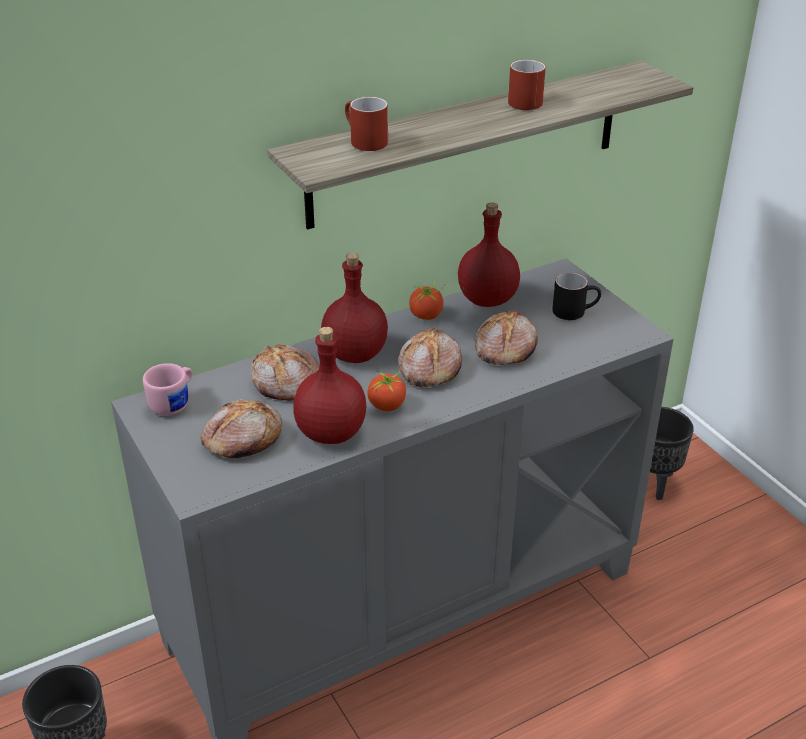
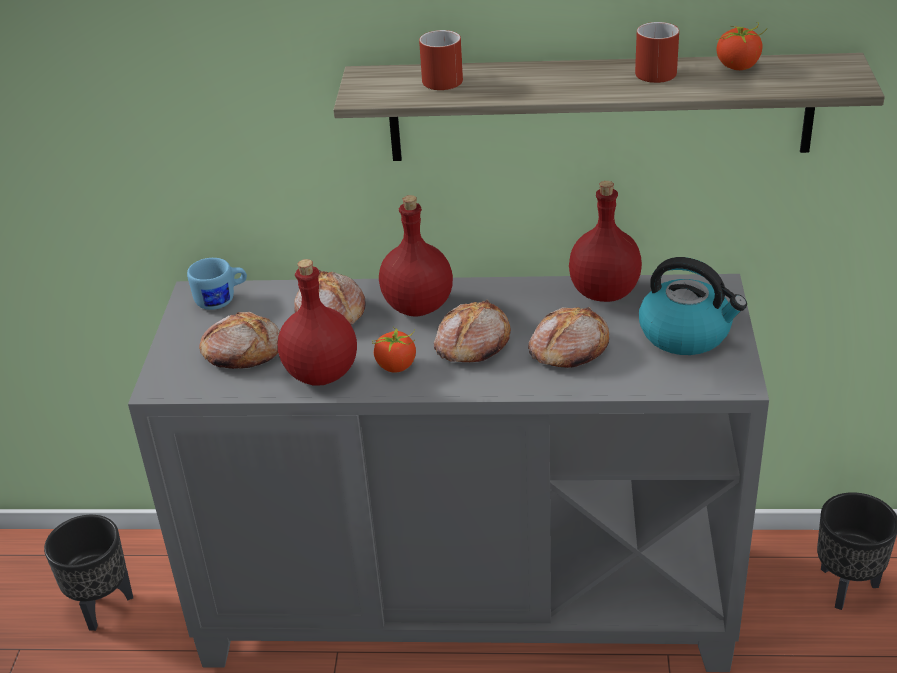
camera: 35 degrees right, 0 degrees up
pink mug [143,363,193,416] -> blue mug [187,258,247,310]
tomato [409,280,445,320] -> tomato moved to [717,22,767,70]
black mug [552,273,601,320] -> kettle [639,257,747,355]

